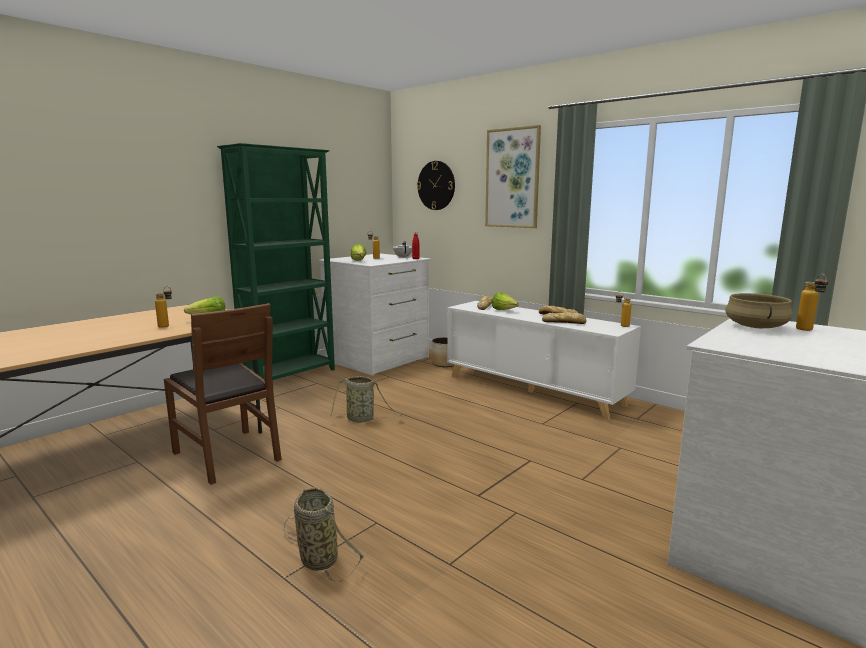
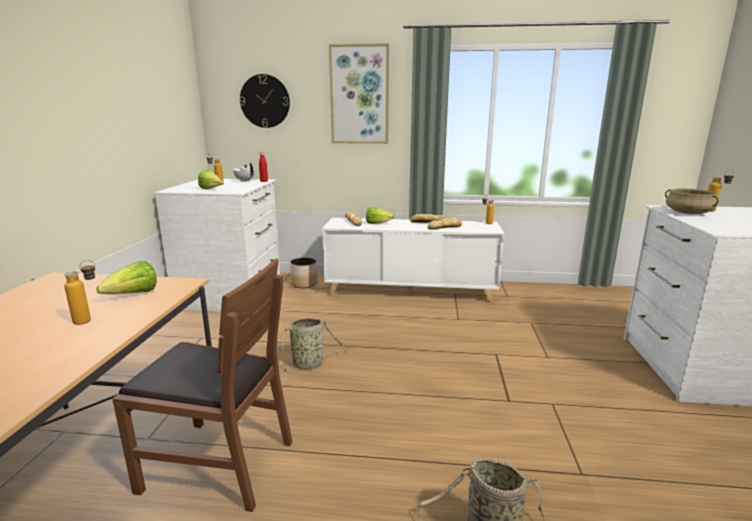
camera: 35 degrees left, 5 degrees up
green bookcase [217,143,335,380] -> none

